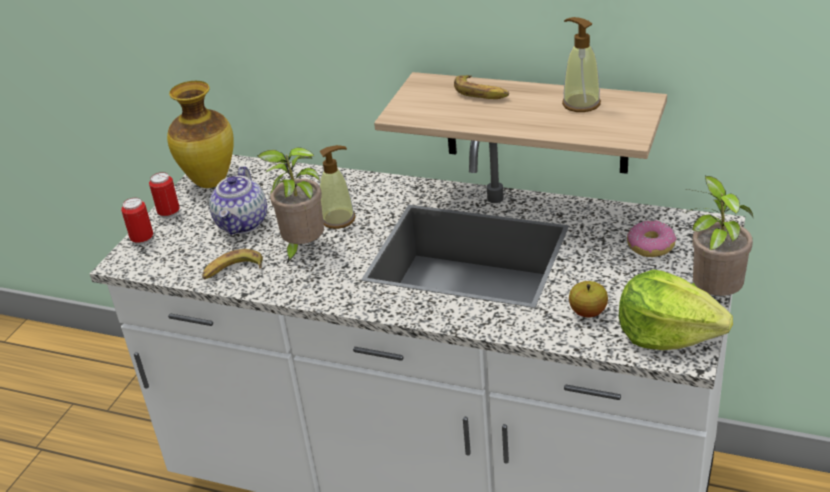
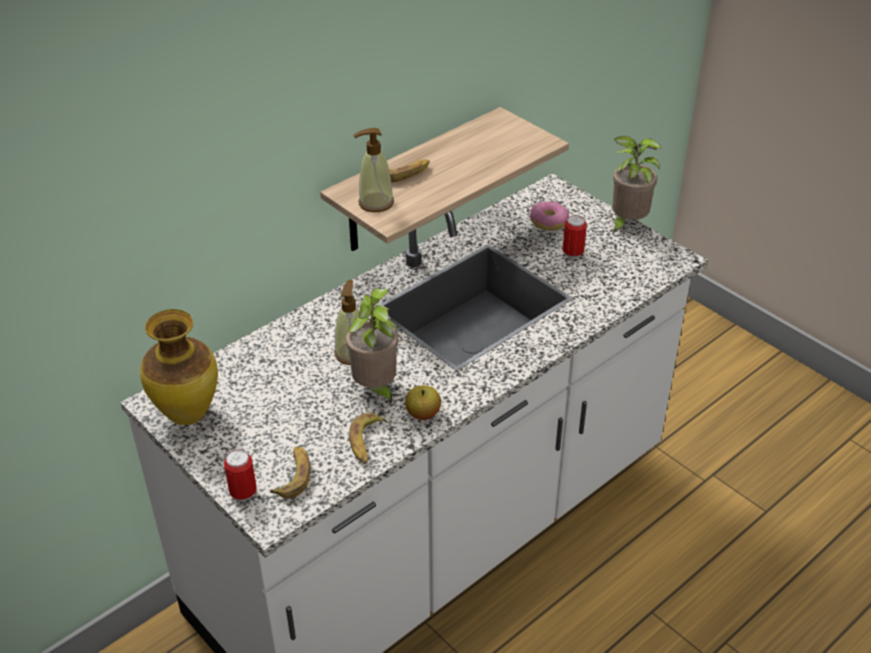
camera: 65 degrees left, 5 degrees up
can [149,172,180,219] -> can moved to [563,215,587,259]
teapot [209,166,267,235] -> none
soap dispenser [562,17,601,112] -> soap dispenser moved to [353,128,394,212]
apple [569,281,608,317] -> apple moved to [405,385,441,420]
lettuce [619,269,733,350] -> none
none -> banana [270,446,311,499]

